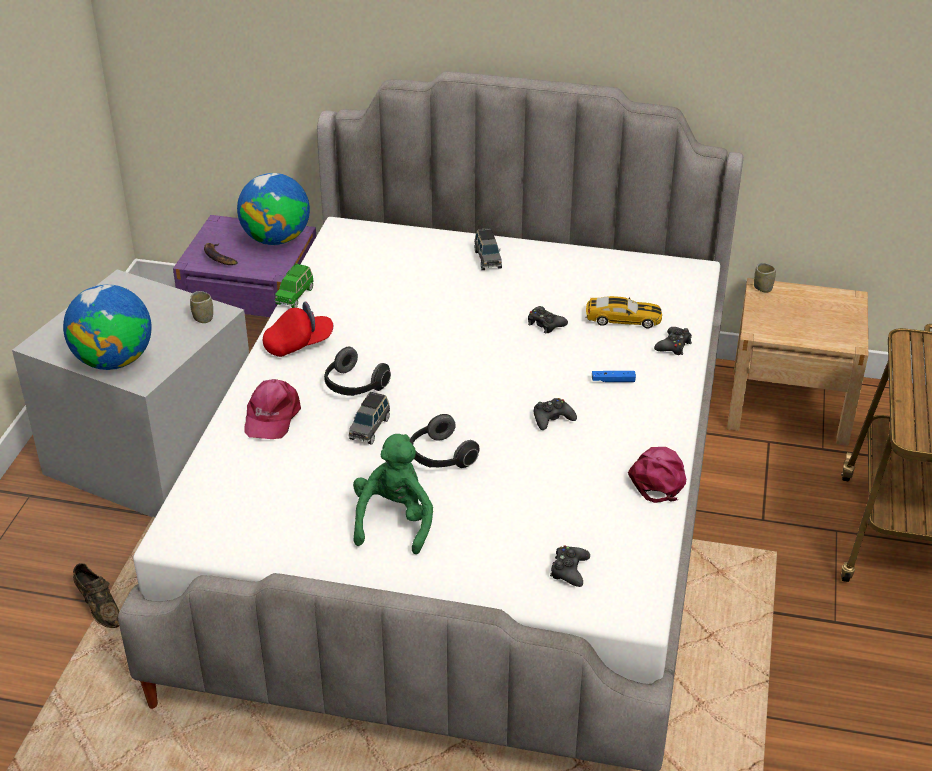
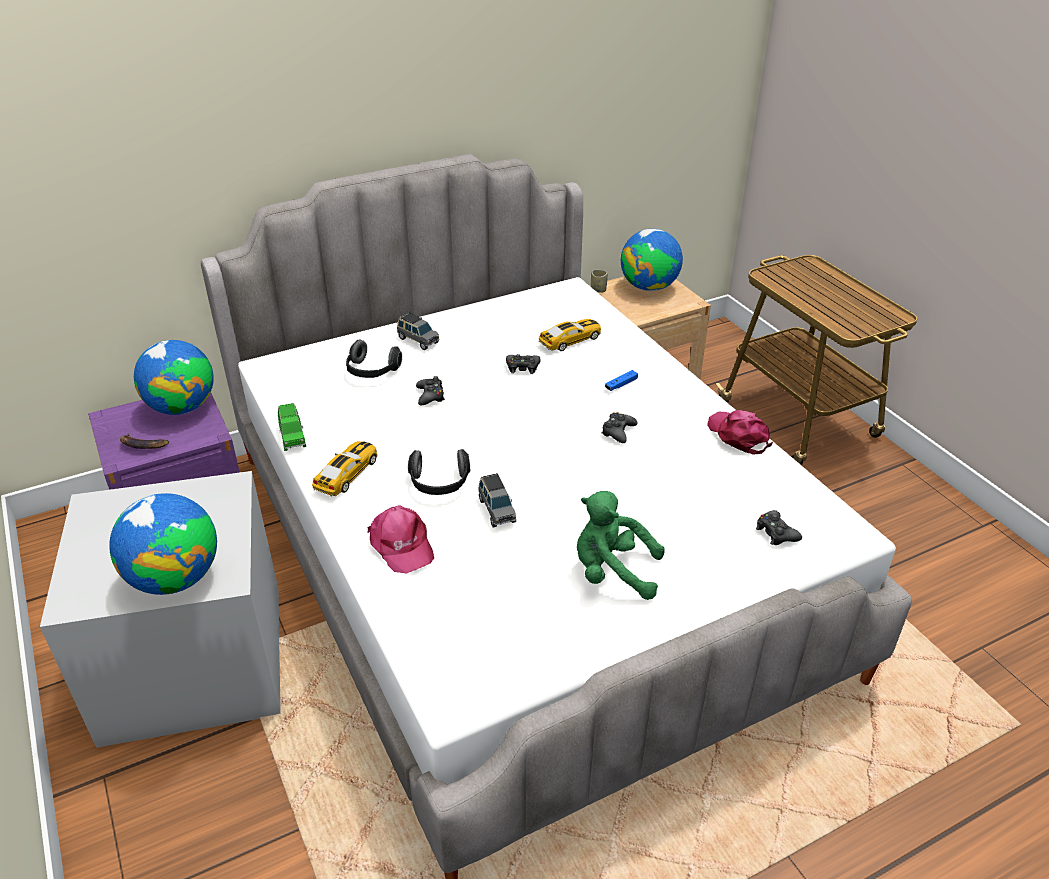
camera: 40 degrees left, 0 degrees up
brown shoe [73,563,119,628] -> none
cup [190,291,213,323] -> none
red cap [263,302,333,357] -> toy car [312,441,377,497]
green plush toy [353,434,433,554] -> green plush toy turned 45 degrees counterclockwise [577,491,665,600]
headphones [410,414,479,468] -> headphones moved to [346,339,402,378]
black game controller [654,327,692,355] -> black game controller moved to [416,376,445,405]
none -> globe [621,229,683,291]

